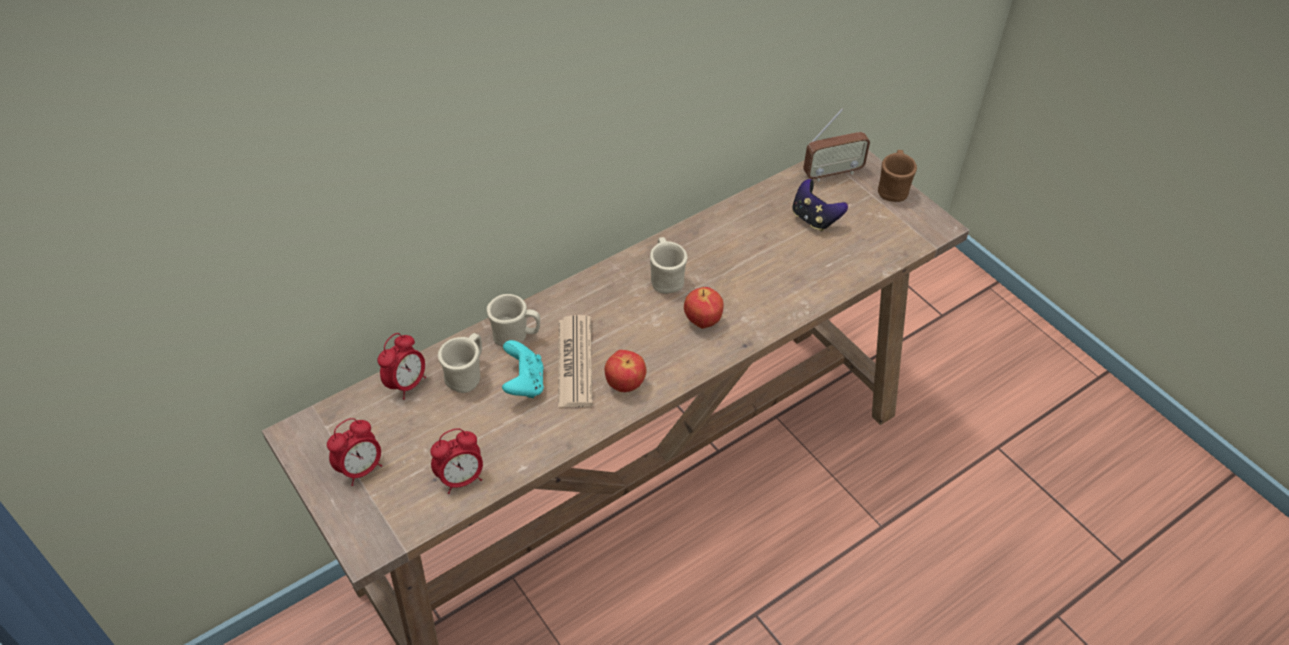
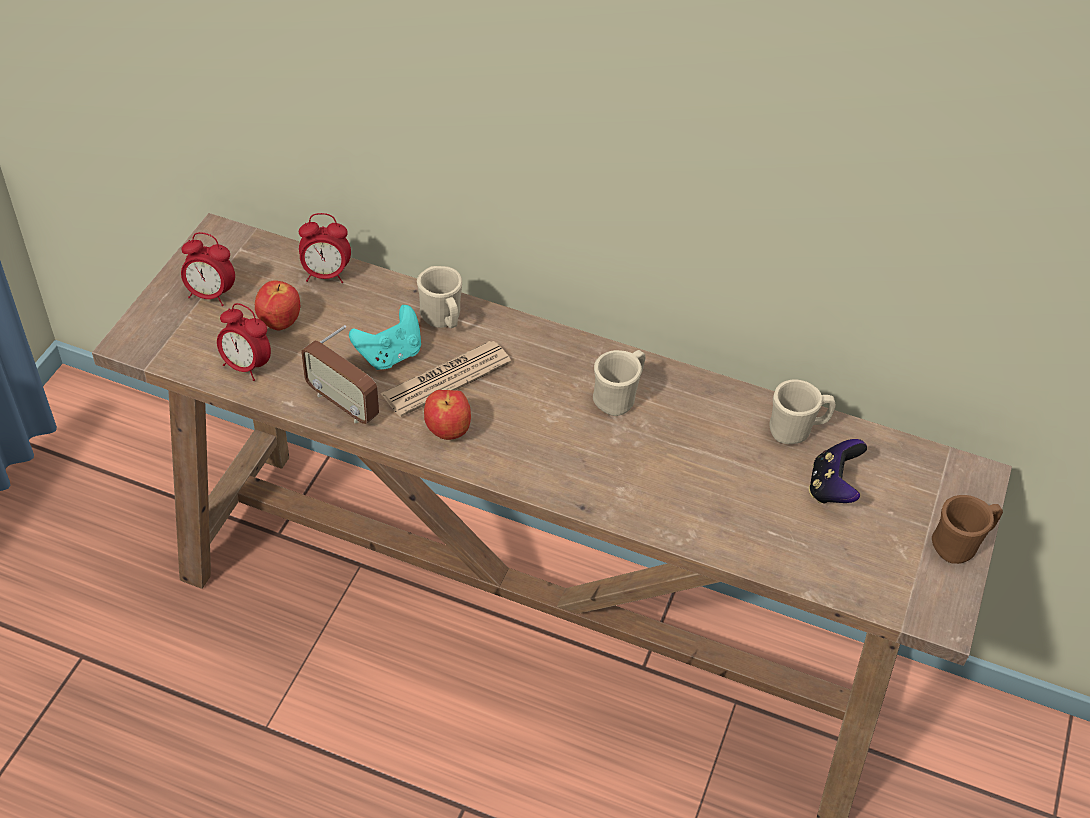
camera: 55 degrees right, 0 degrees up
beige mug [438,333,482,393] -> beige mug moved to [769,379,836,444]
apple [684,287,724,329] -> apple moved to [255,280,300,331]
radio [803,109,870,182] -> radio moved to [301,325,379,424]

